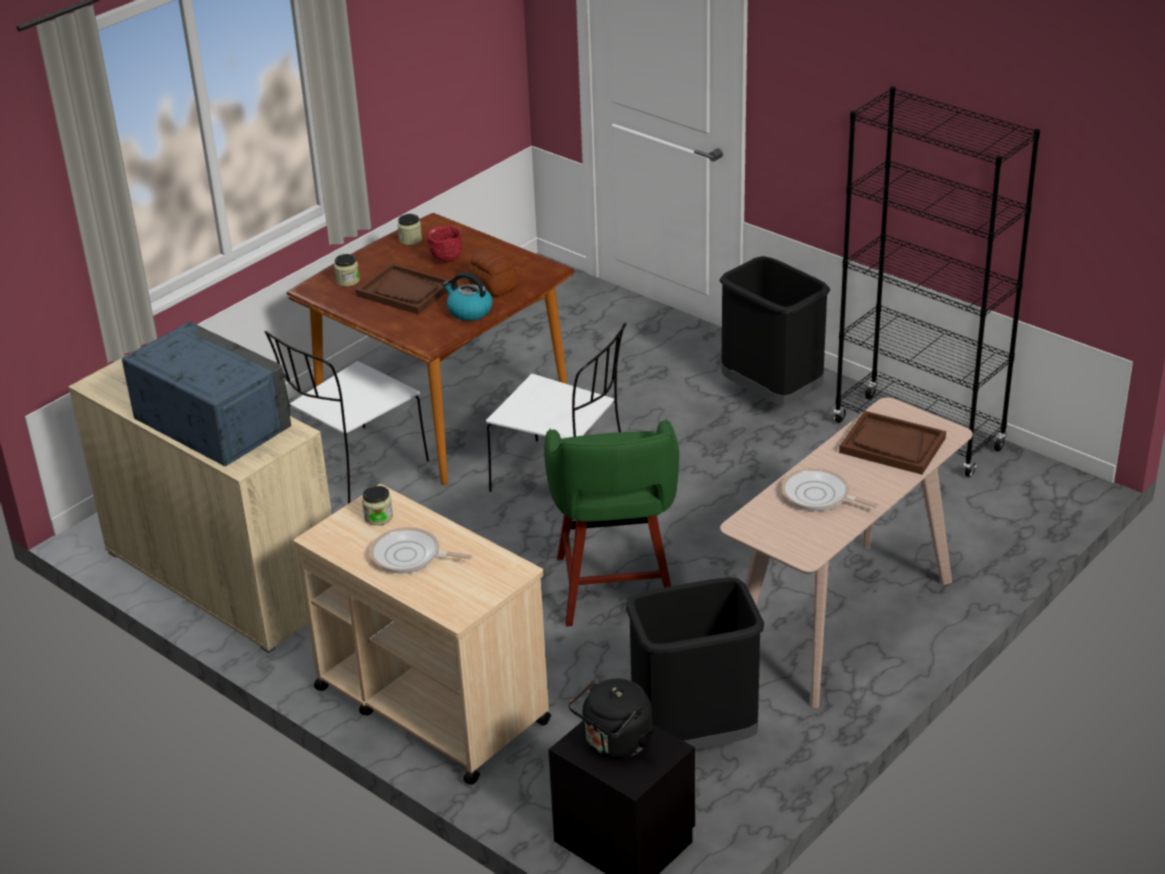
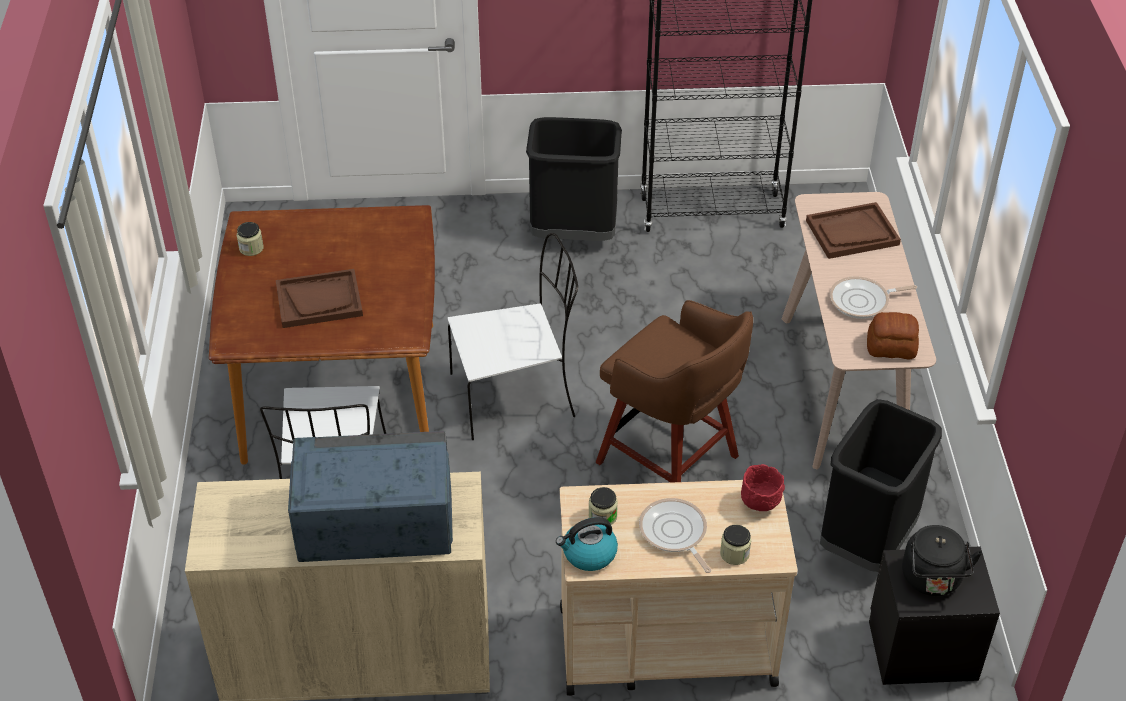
camera: 45 degrees left, 10 degrees up
jar [334,254,360,287] -> jar moved to [720,525,751,565]
frying pan [370,527,472,574] -> frying pan turned 90 degrees clockwise [639,498,711,573]
red bowl [427,225,462,262] -> red bowl moved to [741,464,785,511]
kettle [442,272,493,321] -> kettle moved to [556,517,618,571]
bread [468,248,518,297] -> bread moved to [867,312,919,359]
green stool [544,419,679,626] -> brown stool [596,300,753,483]

